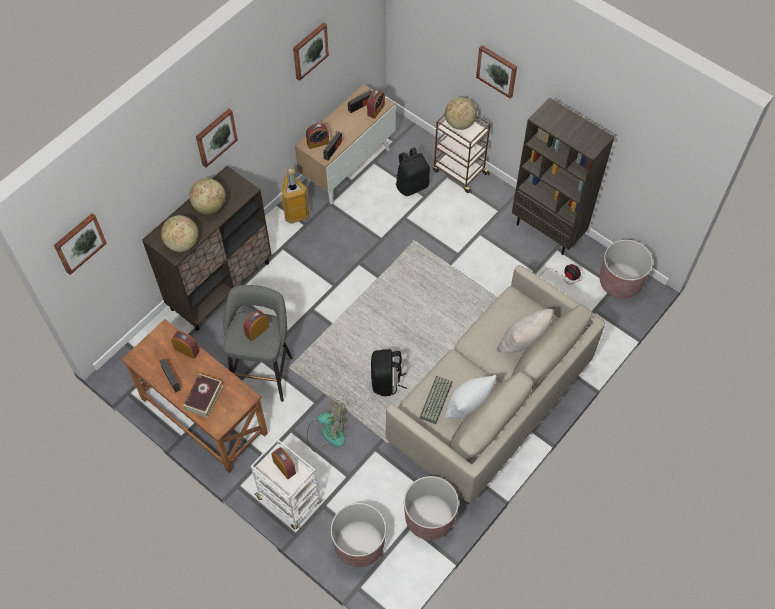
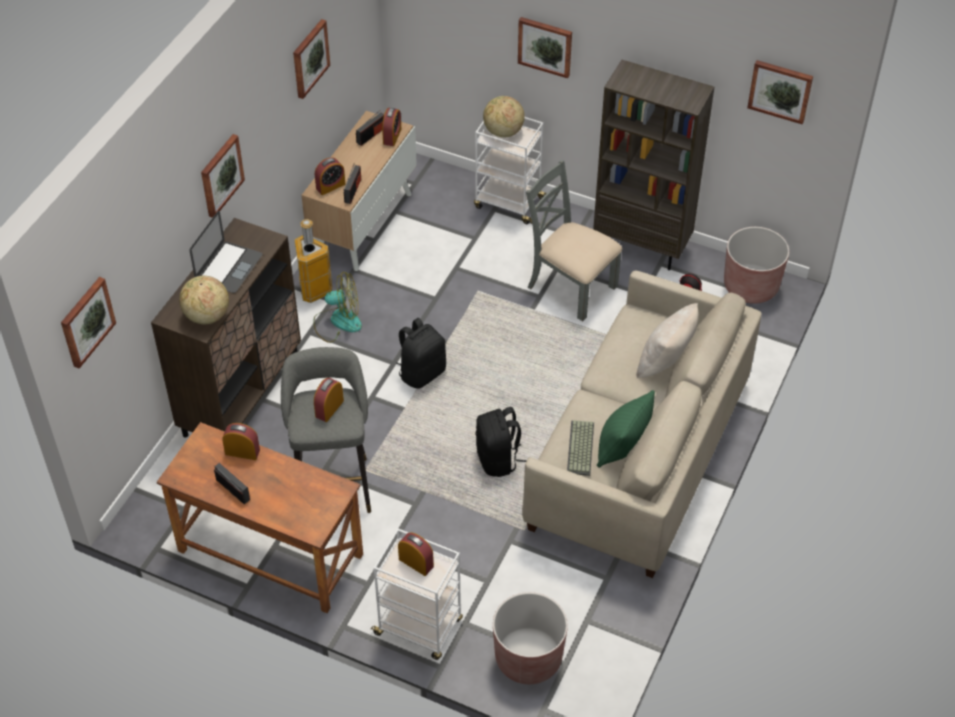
camera: 15 degrees left, 10 degrees down
book [183,374,223,418] -> none
globe [189,178,226,214] -> laptop [190,211,262,293]
fan [307,400,346,452] -> fan moved to [313,272,362,343]
black backpack [396,148,430,196] -> black backpack moved to [396,318,446,389]
brown planter [404,476,459,540] -> none
brown cart [433,114,491,194] -> white cart [474,117,546,224]
white pillow [444,375,496,419] -> green pillow [597,390,655,467]
none -> grey chair [526,160,622,321]
none -> picture [747,60,813,125]

